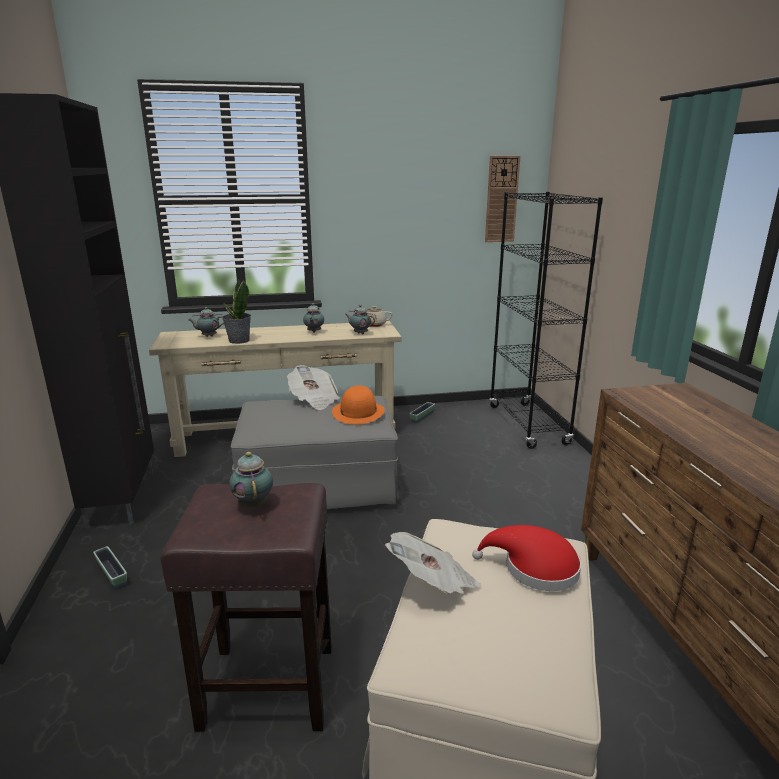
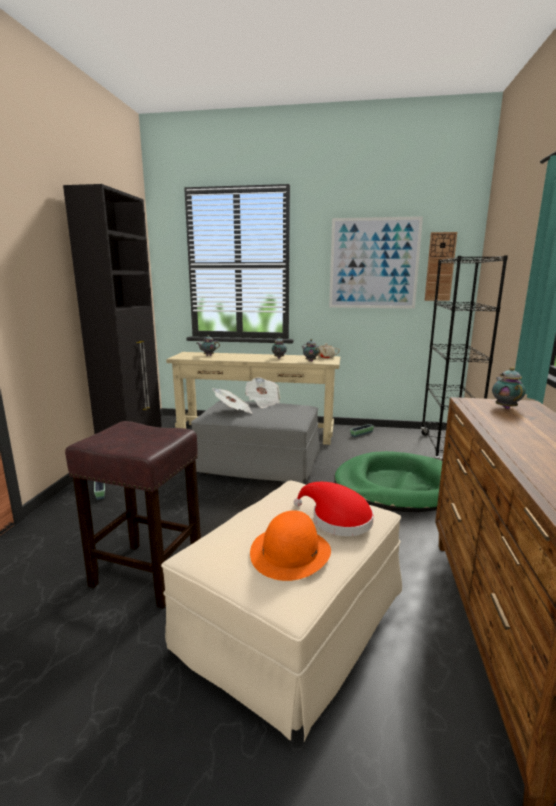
camera: 20 degrees right, 5 degrees down
potted plant [222,279,251,344] -> none
teapot [229,452,273,508] -> teapot moved to [492,367,526,409]
orange hat [332,385,385,424] -> orange hat moved to [250,510,331,581]
newspaper [385,532,481,594] -> newspaper moved to [212,388,252,413]
none -> picture [329,216,423,309]
none -> green dog bed [334,451,442,512]

